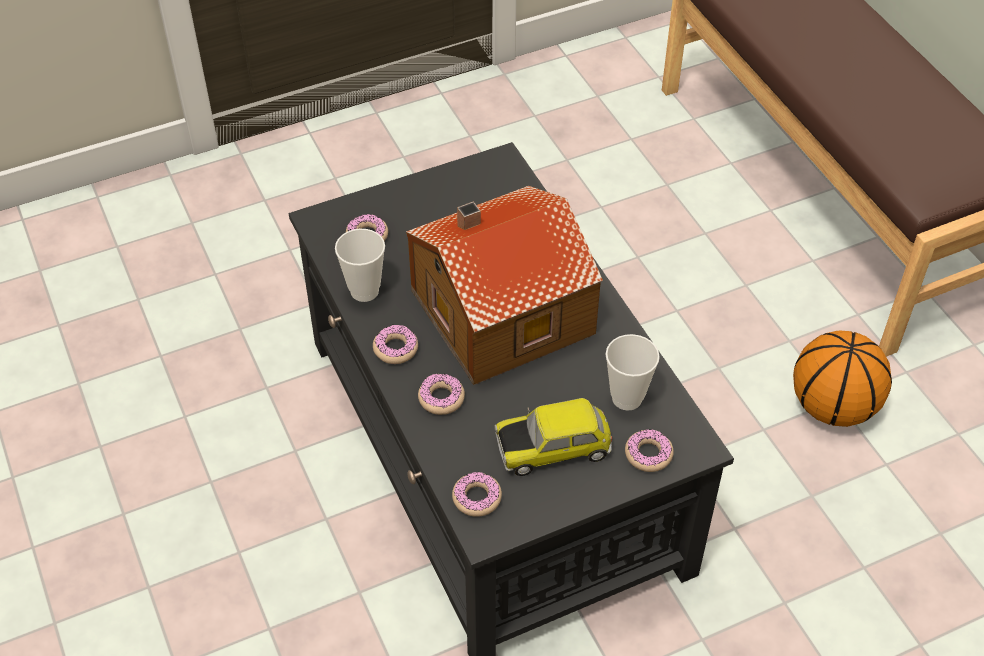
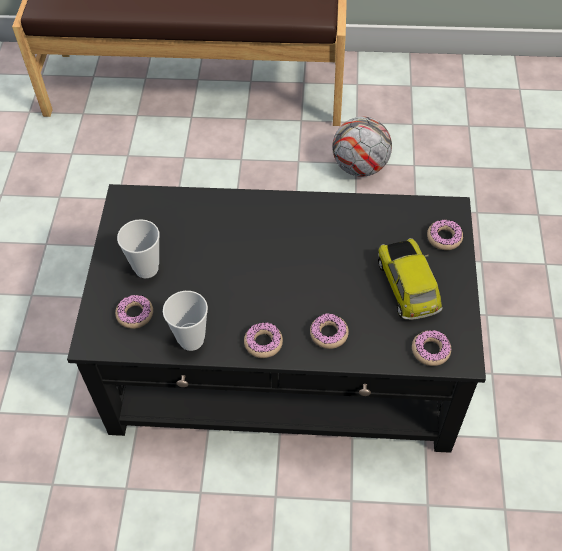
camera: 60 degrees left, 5 degrees up
toy house [406,186,603,385] -> none
toy car [495,398,612,476] -> toy car turned 150 degrees clockwise [378,238,443,320]
cup [606,334,660,411] -> cup moved to [117,219,160,278]
basketball [793,331,892,427] -> football [332,116,392,177]

